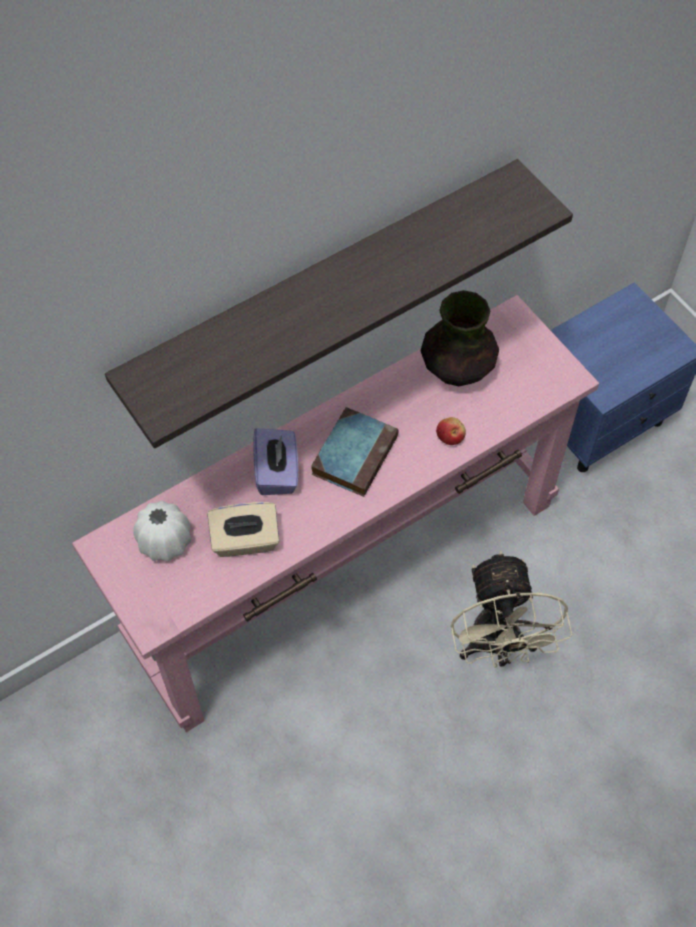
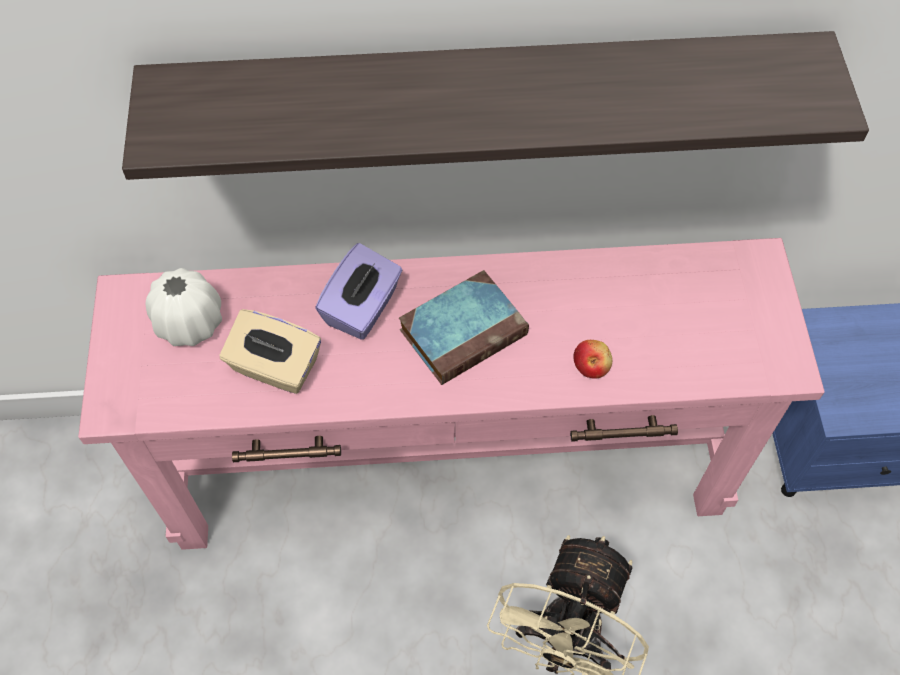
camera: 30 degrees right, 0 degrees up
vase [421,290,499,386] -> none

